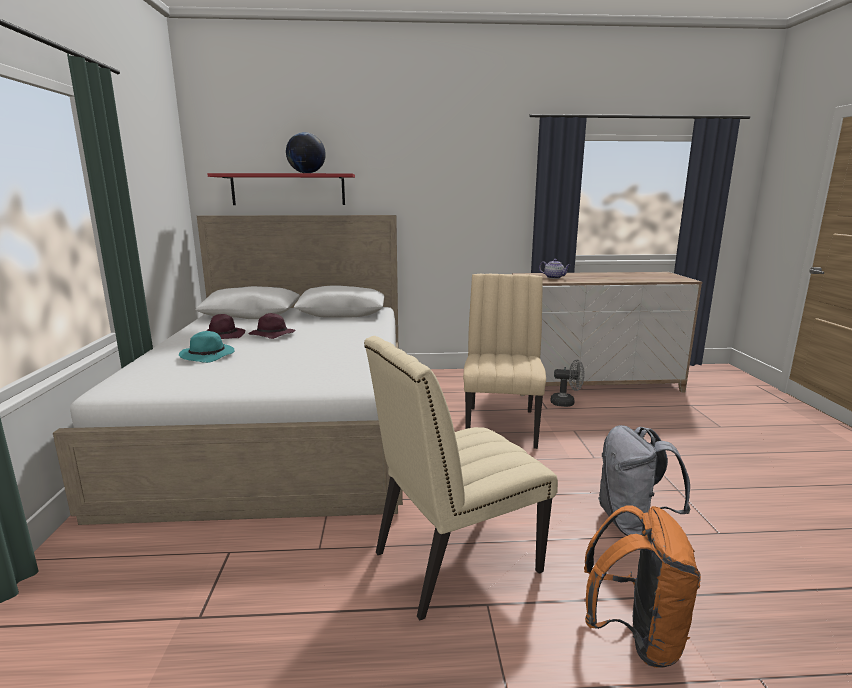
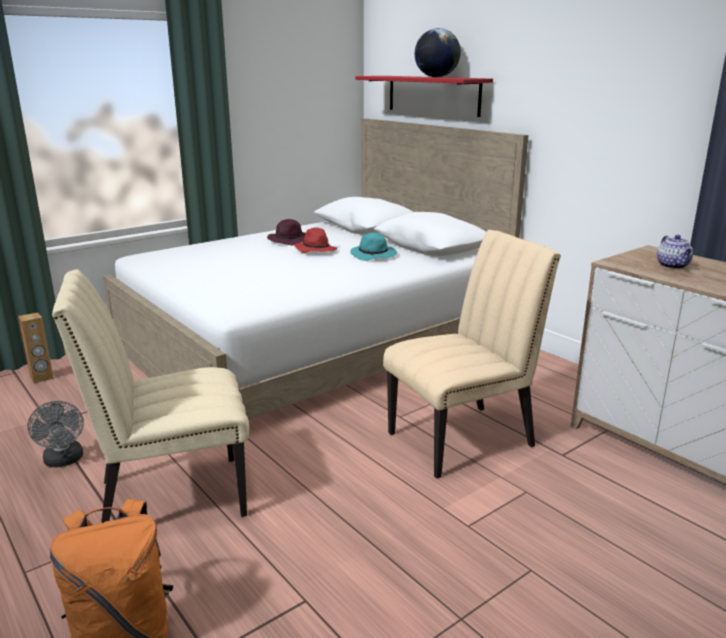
camera: 55 degrees right, 5 degrees up
turquoise hat [179,331,235,363] -> turquoise hat moved to [350,232,397,261]
purple hat [248,313,295,339] -> red hat [294,227,337,253]
beige chair [364,336,558,621] -> beige chair turned 45 degrees counterclockwise [52,269,249,523]
grey fan [550,360,585,407] -> grey fan moved to [27,401,84,467]
grey backpack [598,425,691,536] -> none
none -> brown speaker [18,312,54,384]

